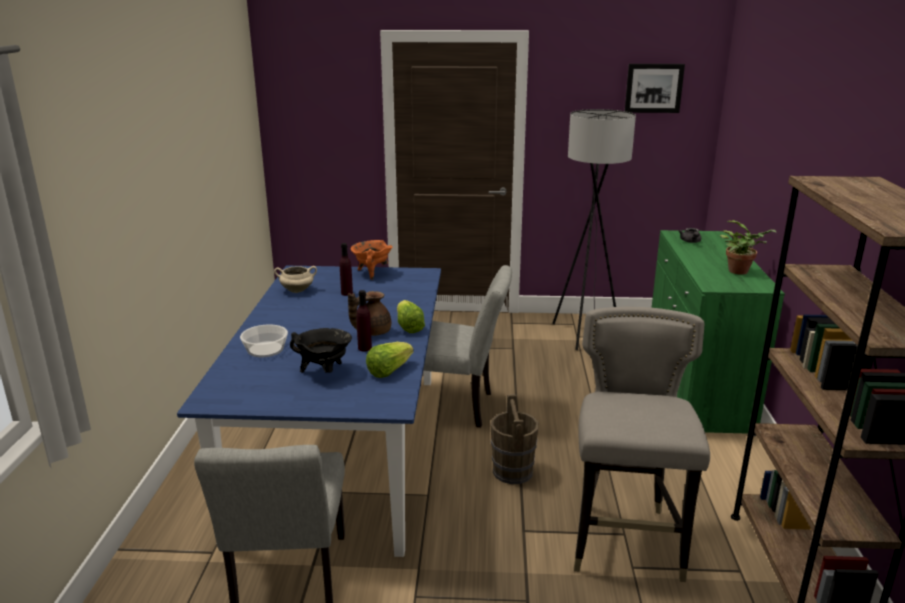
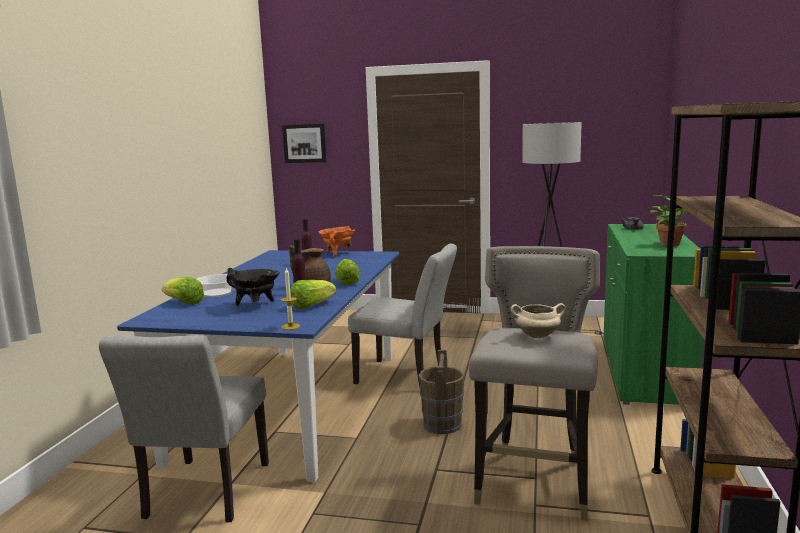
camera: 10 degrees right, 10 degrees down
beige cooking pot [274,266,317,293] -> beige cooking pot moved to [511,303,566,338]
picture [625,64,685,113] -> picture moved to [282,124,327,163]
none -> lettuce [162,277,204,305]
none -> candle [281,267,300,330]

